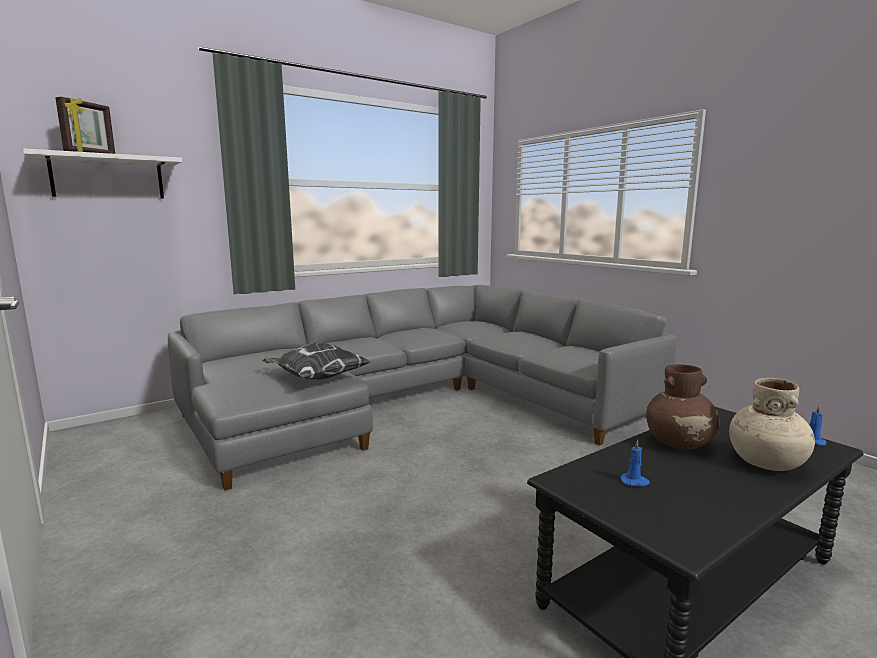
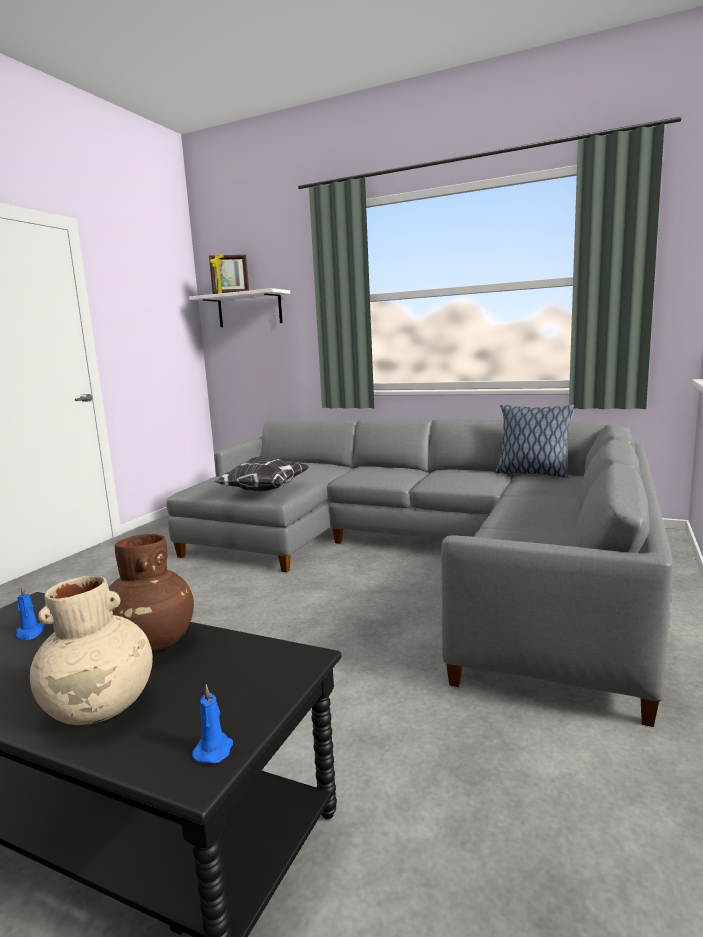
camera: 60 degrees right, 0 degrees up
none -> pillow [495,405,574,478]

